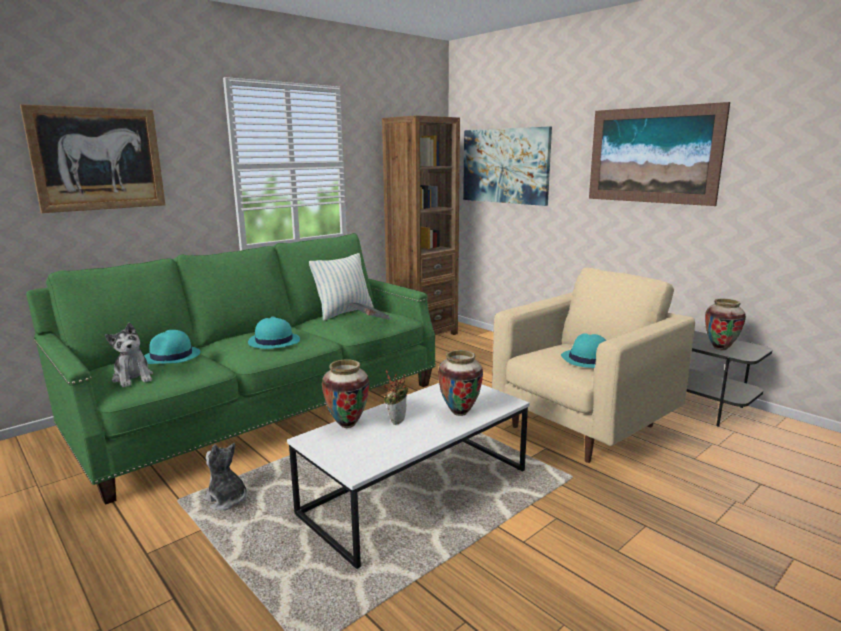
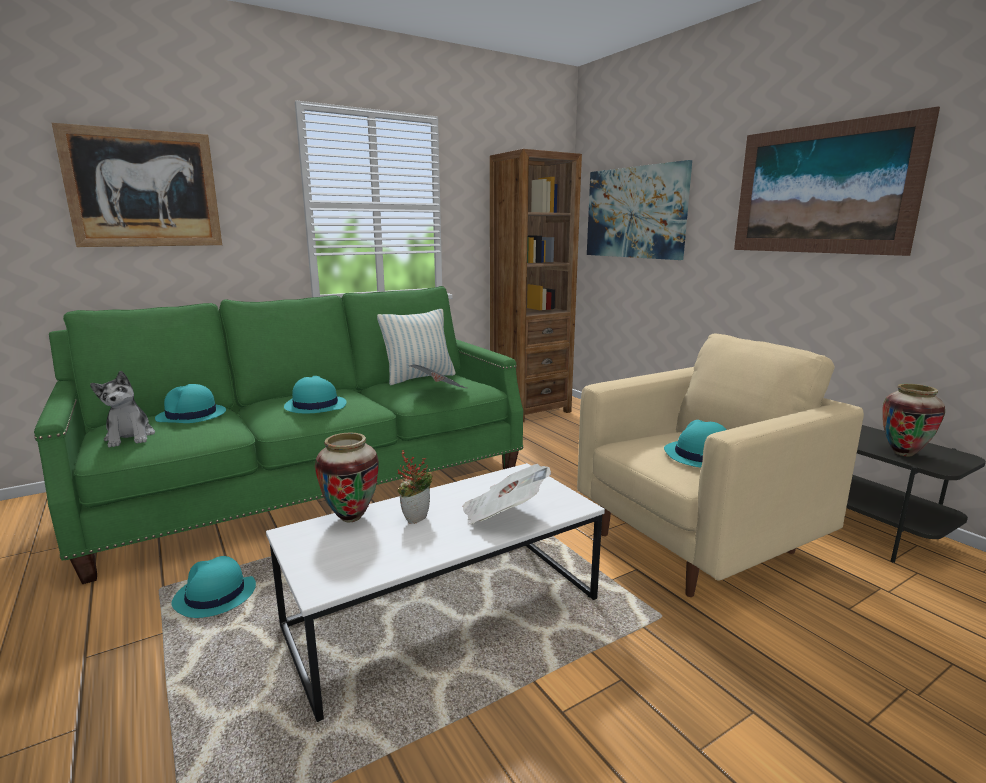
camera: 10 degrees right, 0 degrees up
plush toy [203,443,248,511] -> turquoise hat [172,556,256,618]
vase [438,350,483,416] -> newspaper [462,464,551,524]

